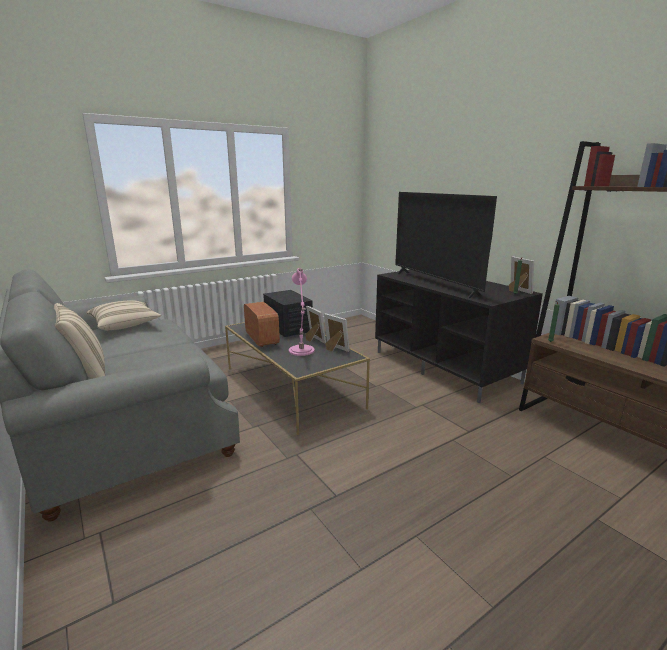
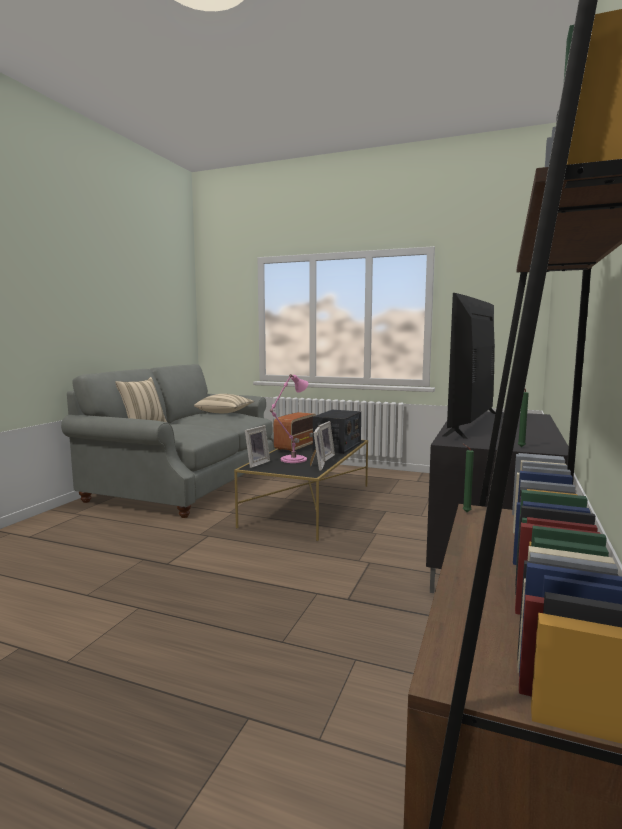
camera: 55 degrees right, 10 degrees down
picture frame [509,256,534,294] -> picture frame moved to [245,425,270,468]

